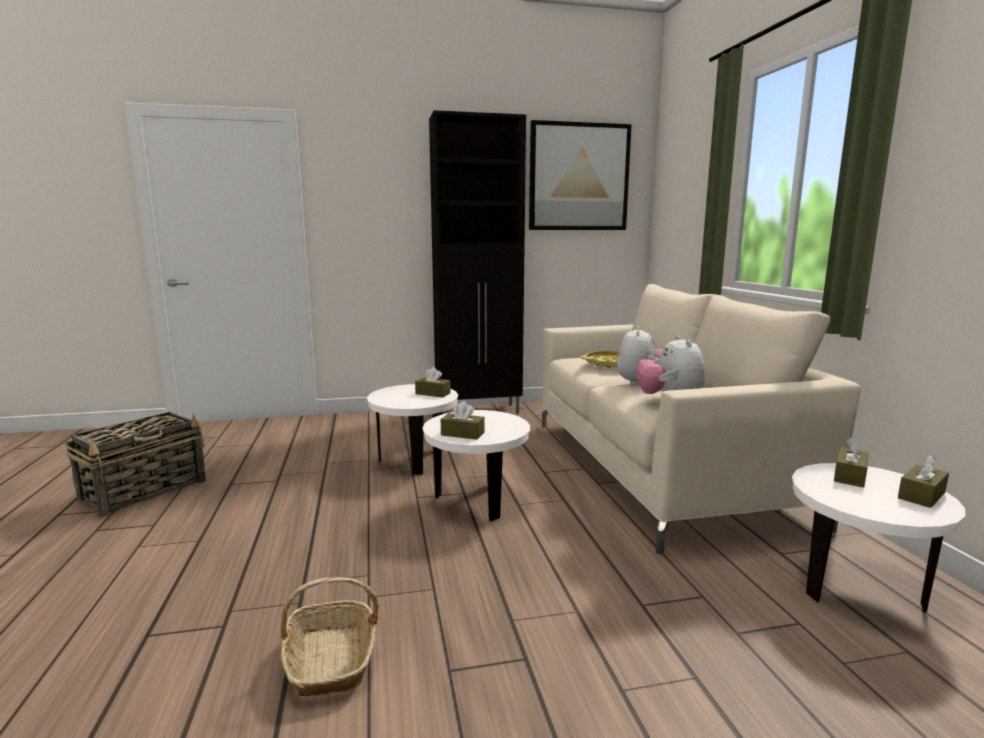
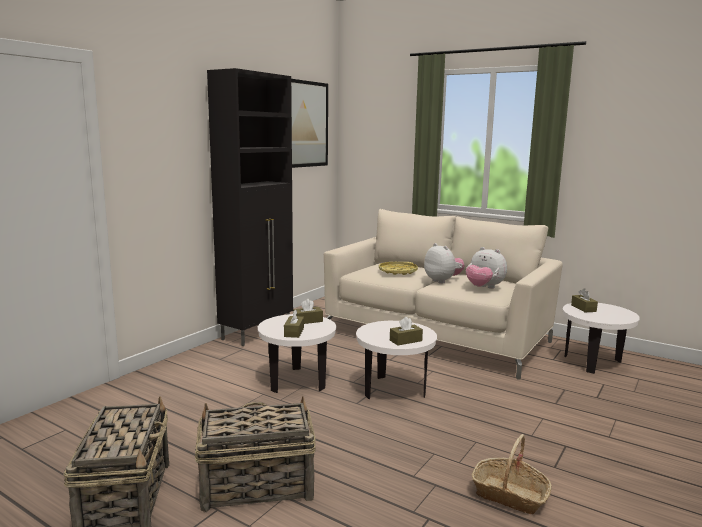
camera: 45 degrees left, 0 degrees up
brown tissue box [898,455,949,508] -> brown tissue box moved to [284,309,304,338]
none -> basket [195,396,316,512]

